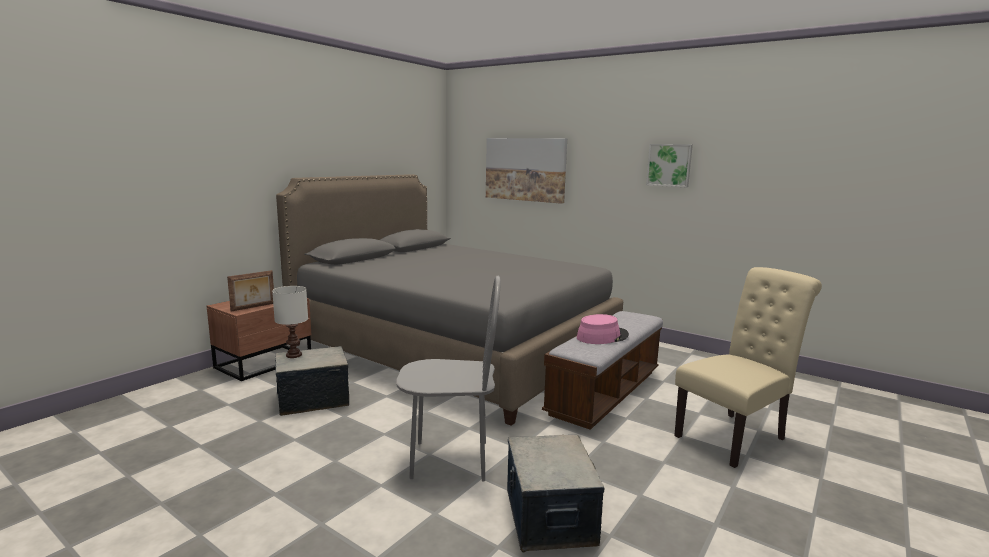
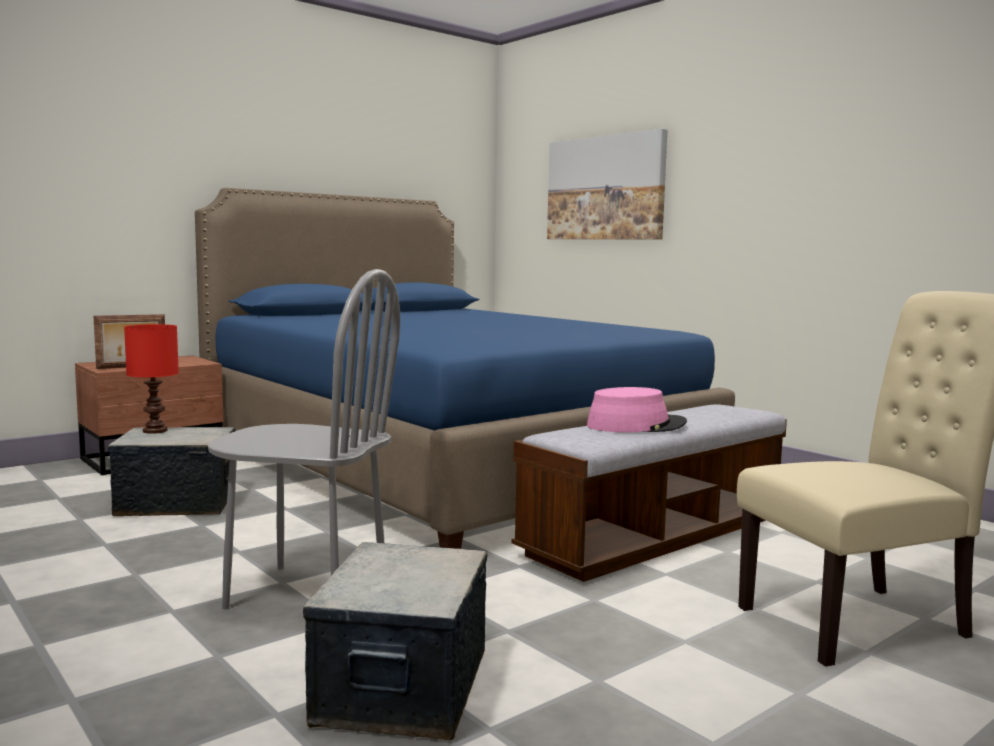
camera: 15 degrees right, 5 degrees down
white table lamp [272,286,308,358] -> red table lamp [124,324,179,434]
grey bed [276,174,623,426] -> blue bed [195,188,735,549]
picture [646,144,693,187] -> none

